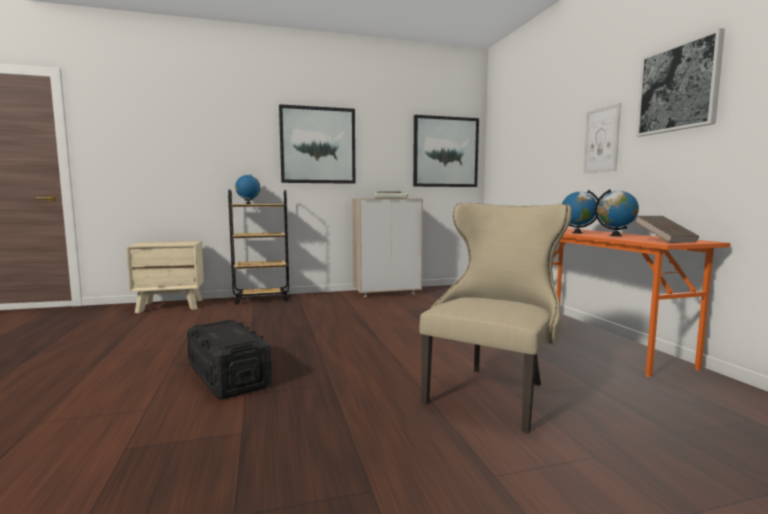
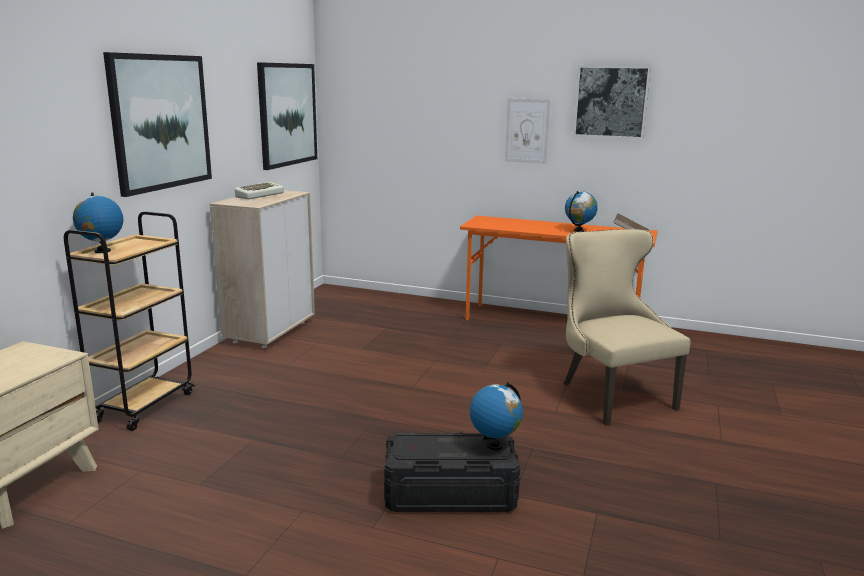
camera: 55 degrees left, 10 degrees up
globe [562,190,599,234] -> globe moved to [470,382,523,450]

